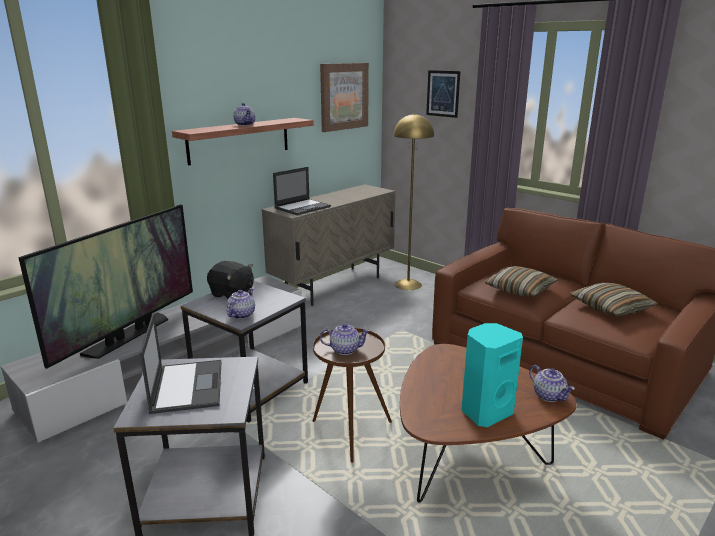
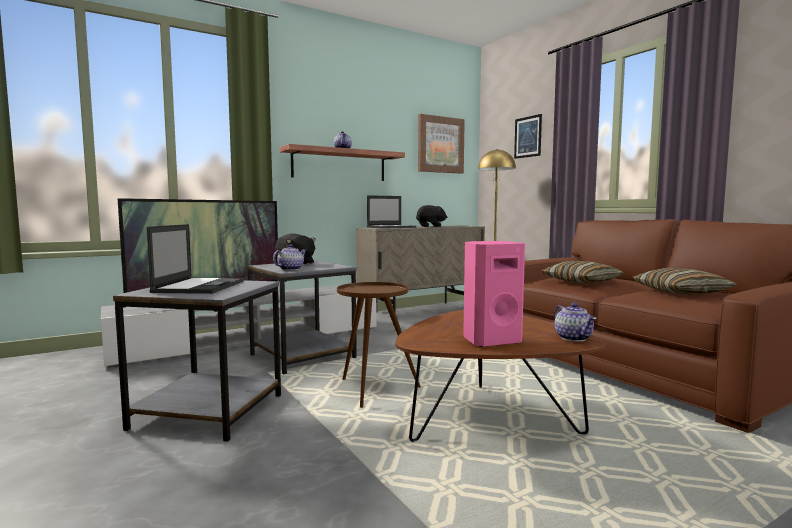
camera: 15 degrees right, 15 degrees down
teapot [320,323,370,355] -> none
turquoise speaker [461,323,523,427] -> pink speaker [463,241,525,347]
none -> black plush toy [416,205,447,227]

